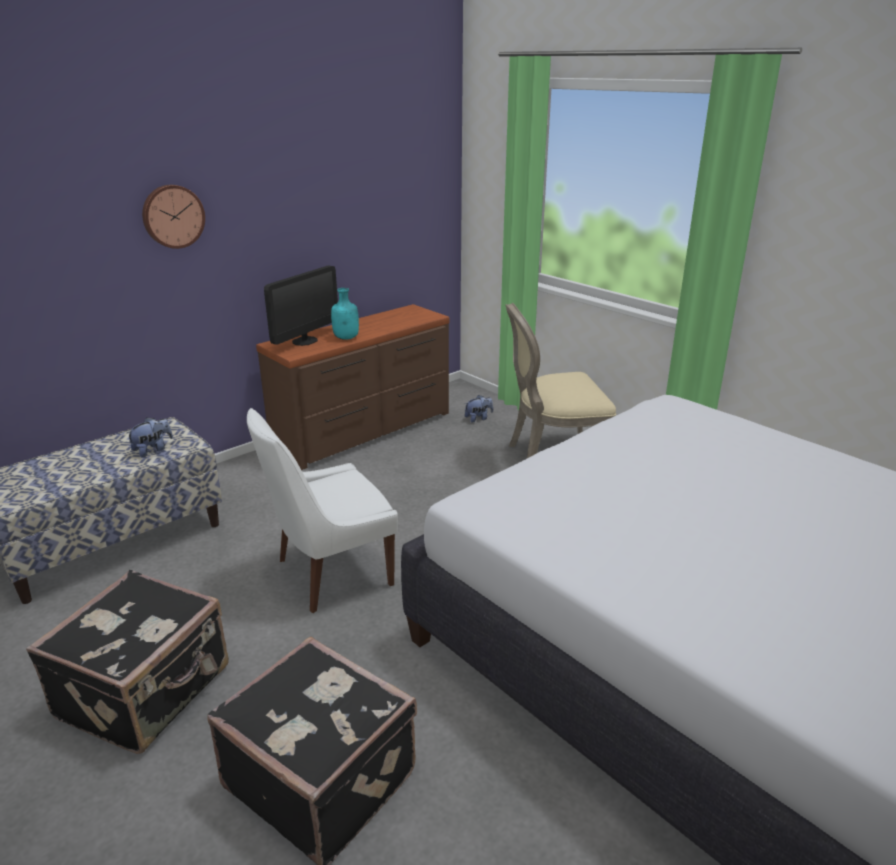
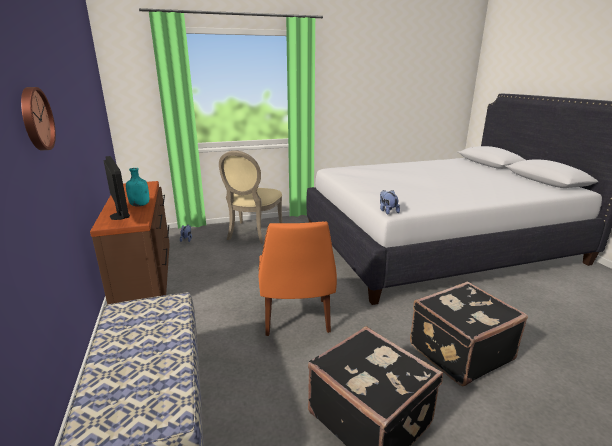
camera: 65 degrees left, 5 degrees down
plush toy [126,417,173,457] -> plush toy moved to [380,190,400,215]
white chair [247,408,398,613] -> orange chair [259,221,337,336]

